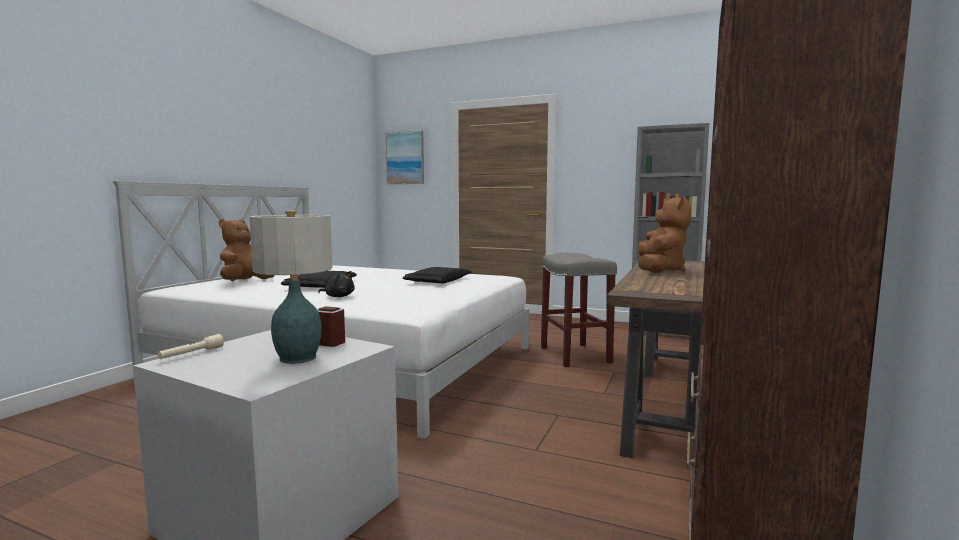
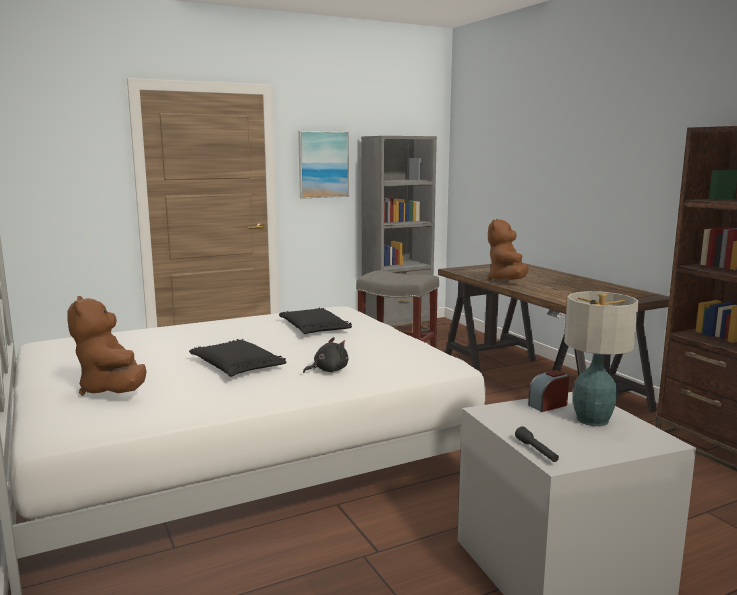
camera: 50 degrees left, 5 degrees up
beige flashlight [157,334,224,359] -> black flashlight [515,427,559,462]
picture [386,130,424,184] -> picture moved to [298,131,349,199]
brown plush toy [638,196,691,273] -> brown plush toy turned 135 degrees counterclockwise [488,219,528,281]

